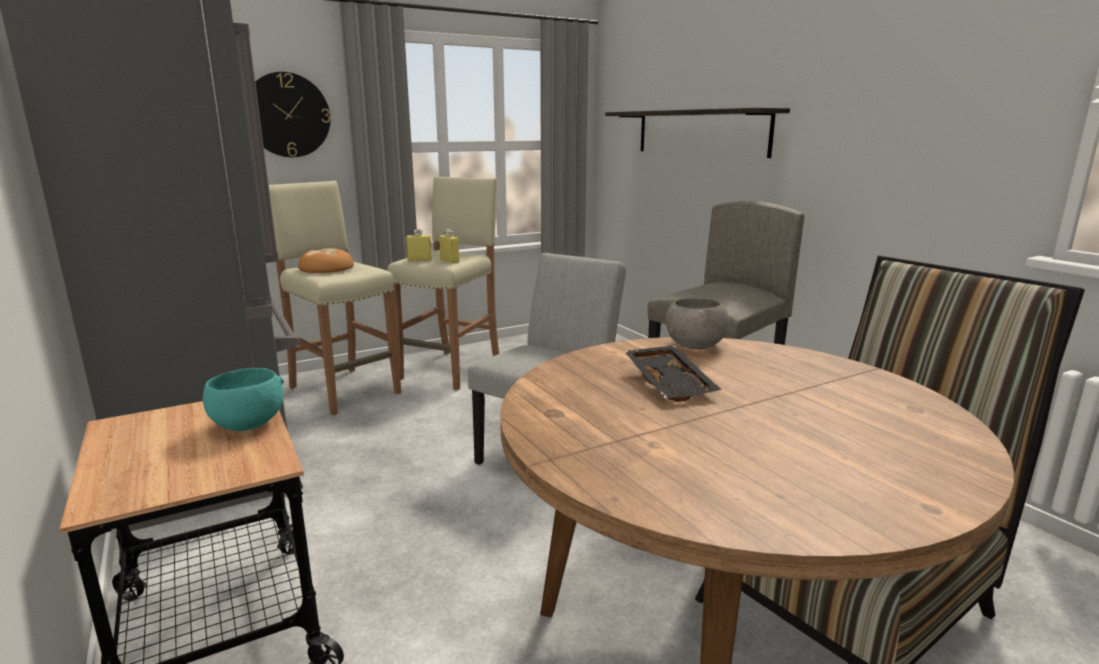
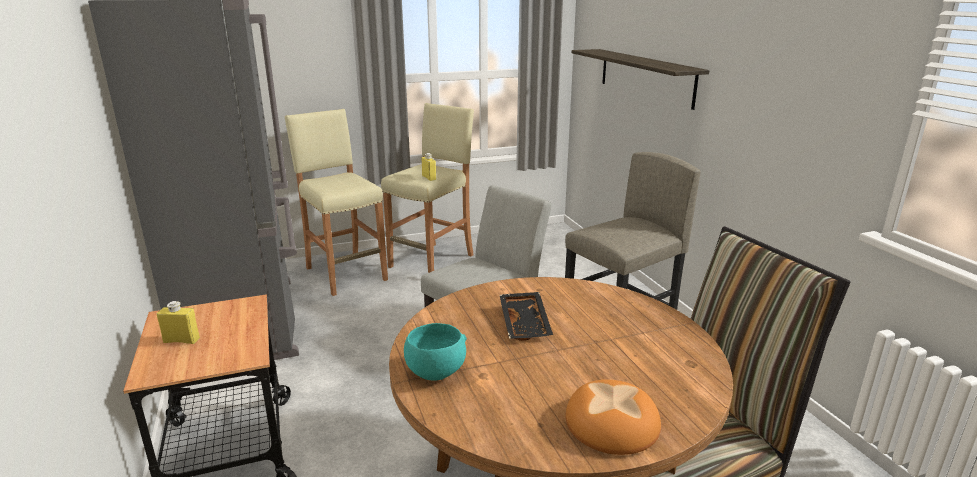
camera: 10 degrees right, 5 degrees up
turquoise bowl [203,368,284,431] -> turquoise bowl moved to [404,323,467,381]
wall clock [255,72,330,157] -> none
bread [298,248,354,273] -> bread moved to [565,379,661,455]
yellow bottle [406,229,432,261] -> yellow bottle moved to [157,301,200,344]
grey bowl [665,298,729,349] -> none

